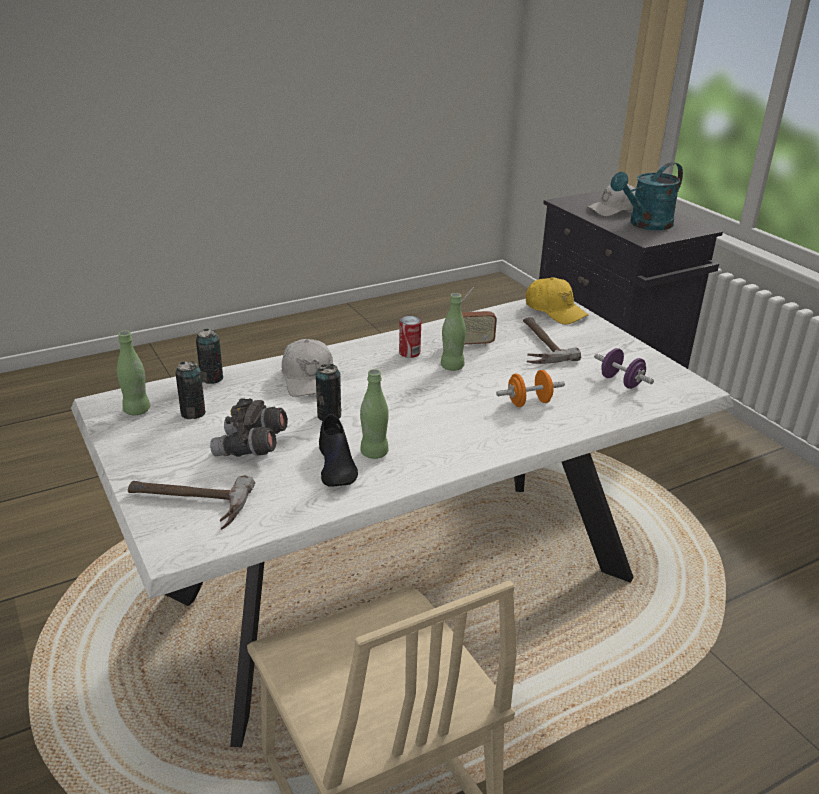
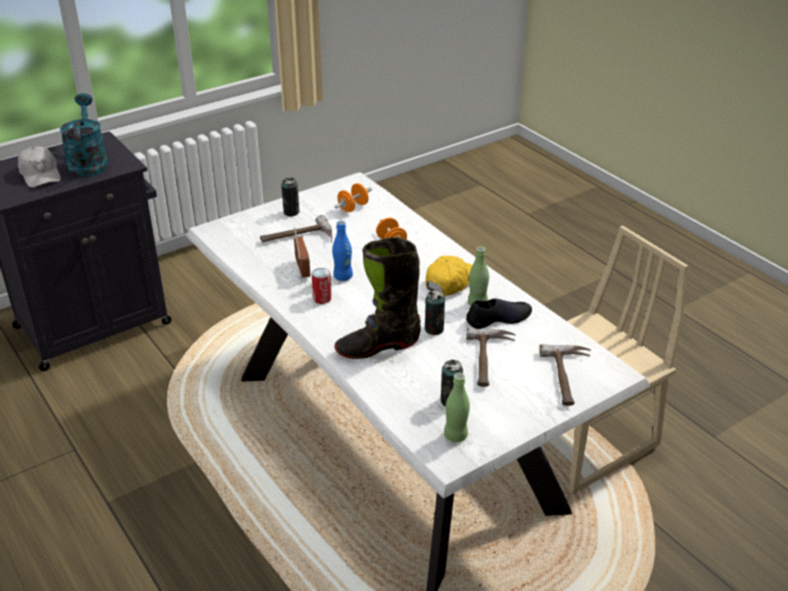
camera: 95 degrees left, 5 degrees up
can [196,329,223,384] -> can moved to [281,178,300,217]
grey binoculars [210,398,288,457] -> hammer [466,327,516,387]
white cap [282,339,333,397] -> black boot [335,237,421,359]
green bottle [441,293,466,371] -> blue bottle [332,221,353,281]
yellow cap [526,277,588,324] -> yellow cap moved to [426,256,472,296]
purple dumbbell [594,348,654,389] -> orange dumbbell [334,183,372,212]
turquoise watering can [610,162,683,230] -> turquoise watering can turned 150 degrees counterclockwise [60,93,108,177]

